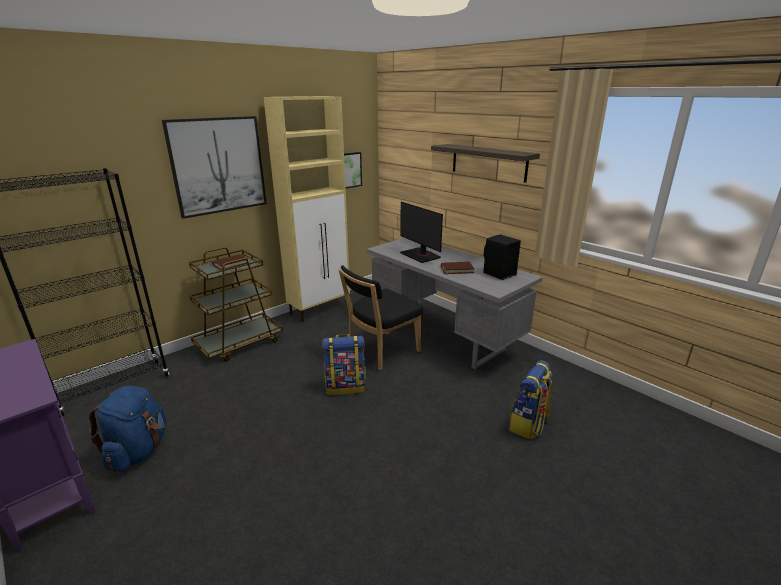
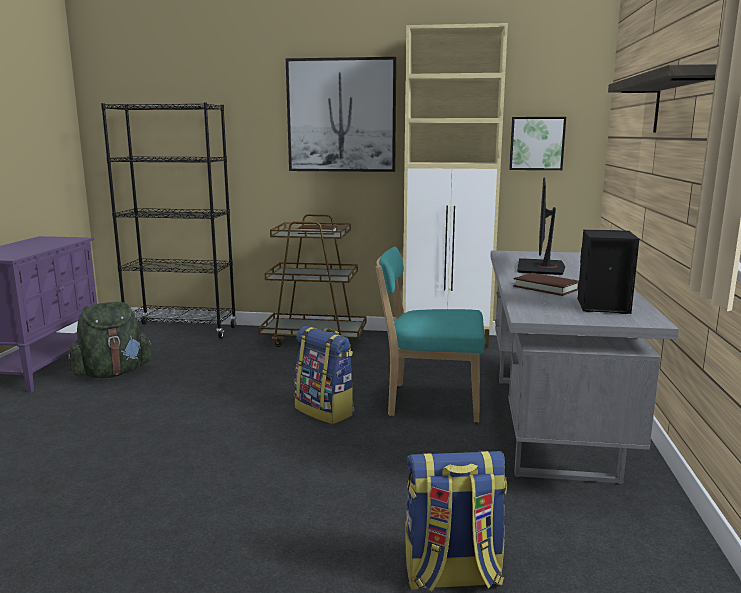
camera: 50 degrees right, 10 degrees down
blue backpack [89,386,166,472] -> green backpack [68,302,152,378]
black chair [338,265,423,370] -> turquoise chair [376,247,485,423]

